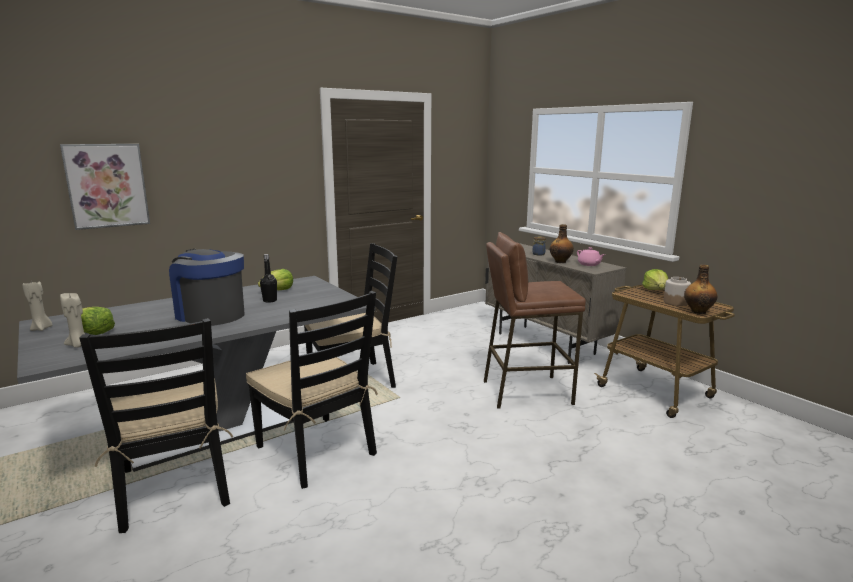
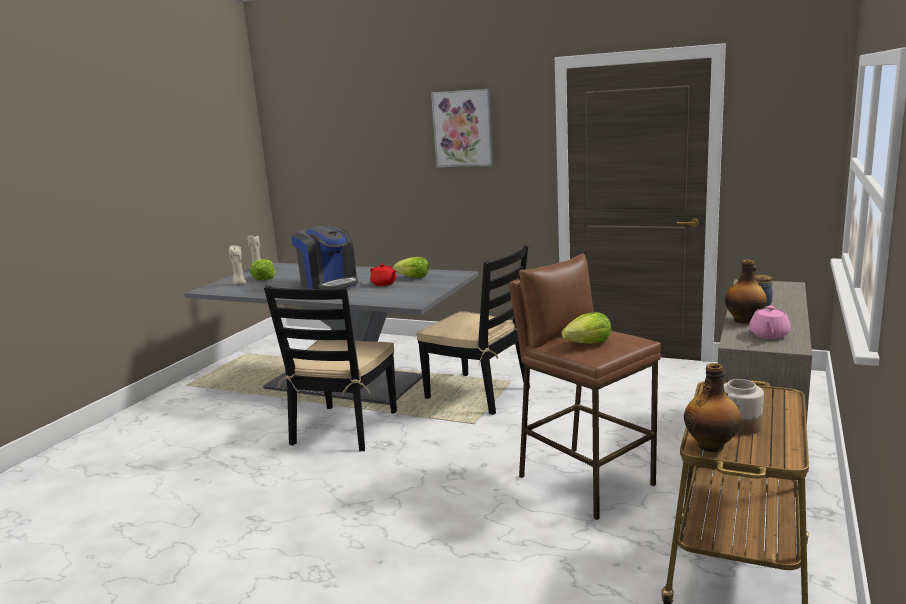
camera: 60 degrees right, 0 degrees up
picture [60,144,150,230] -> picture moved to [431,89,494,167]
black chair [79,318,233,533] -> none
coffee machine [169,249,245,326] -> coffee machine turned 135 degrees clockwise [291,226,358,289]
black bottle [260,254,277,303] -> red teapot [370,264,397,286]
lettuce [642,269,668,290] -> lettuce moved to [561,312,611,344]

